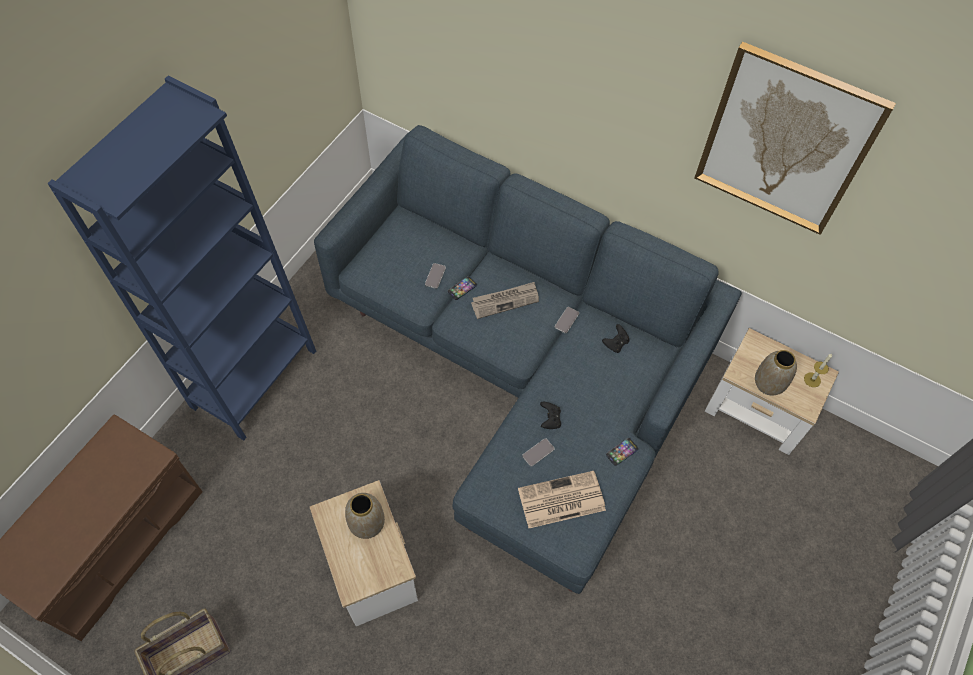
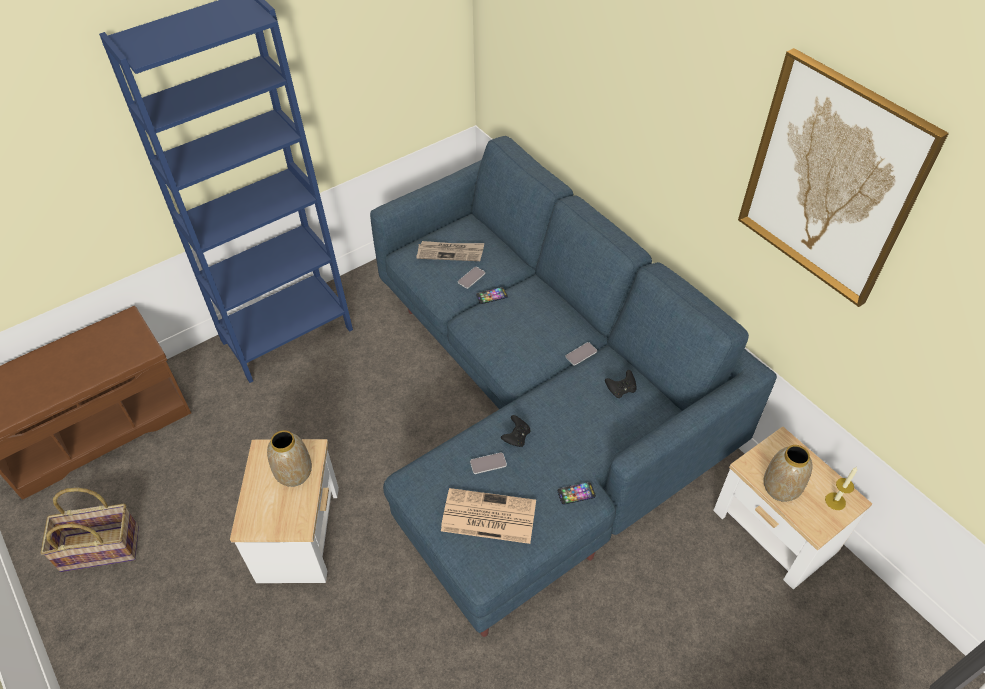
camera: 25 degrees right, 10 degrees down
newspaper [471,282,539,319] -> newspaper moved to [416,241,484,261]

